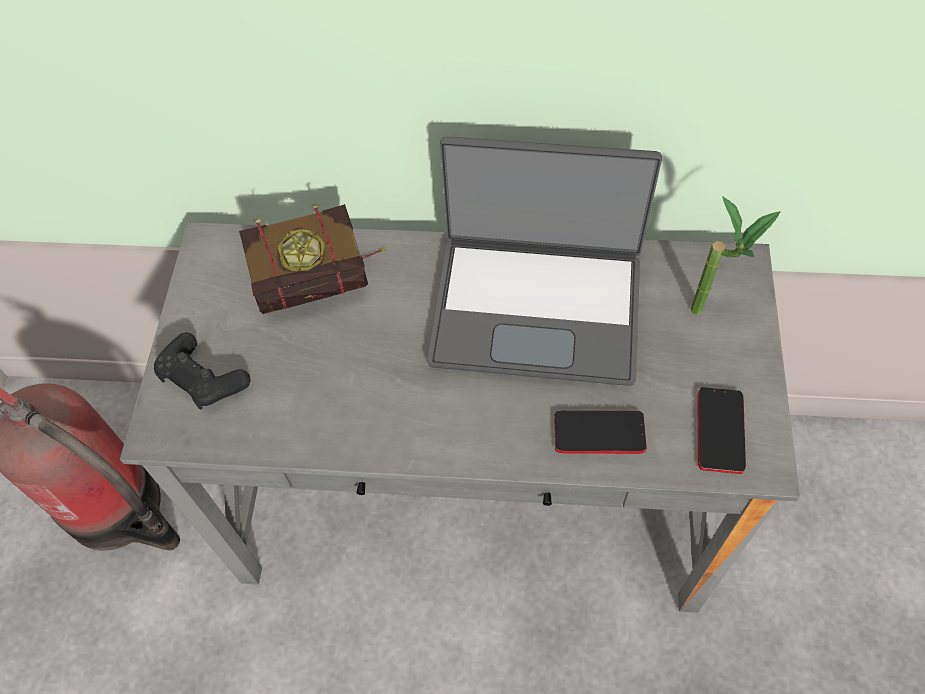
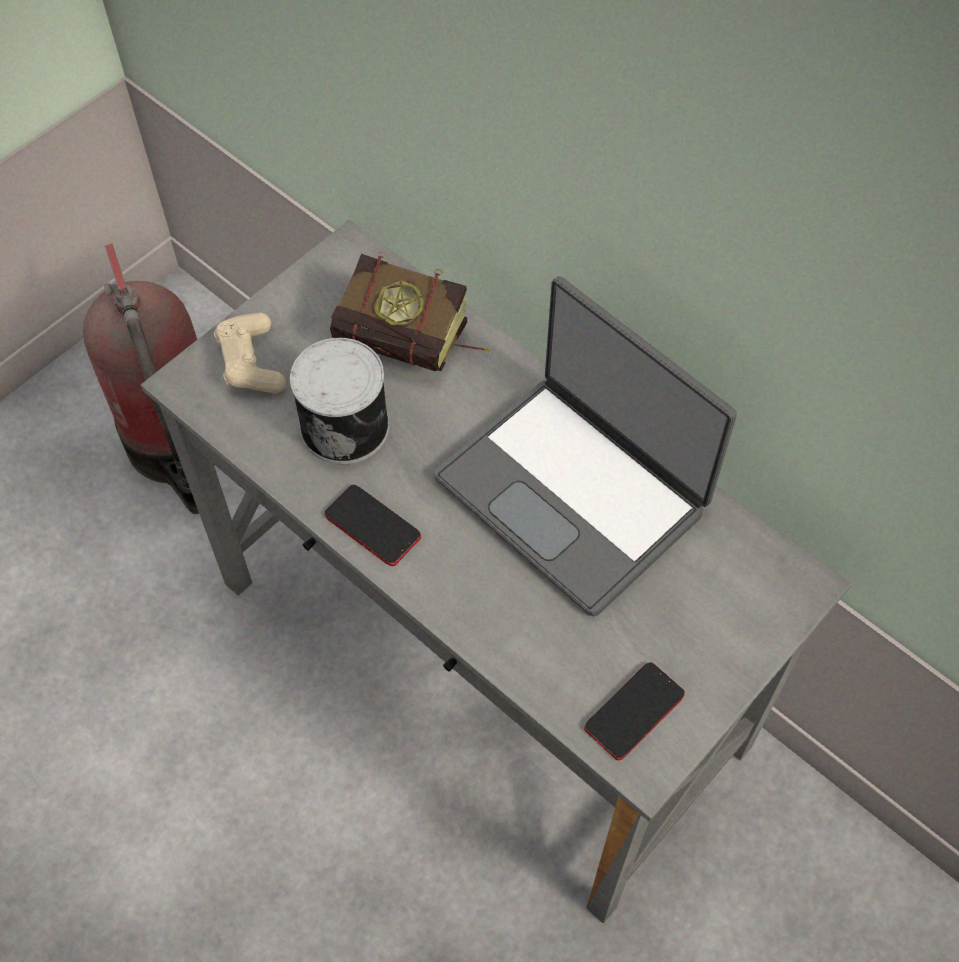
camera: 35 degrees right, 0 degrees up
black game controller [154,332,250,410] -> beige game controller [214,313,286,393]
phone [554,410,647,454] -> phone moved to [325,485,421,566]
potted plant [691,196,781,315] -> none
none -> can [290,338,389,464]

